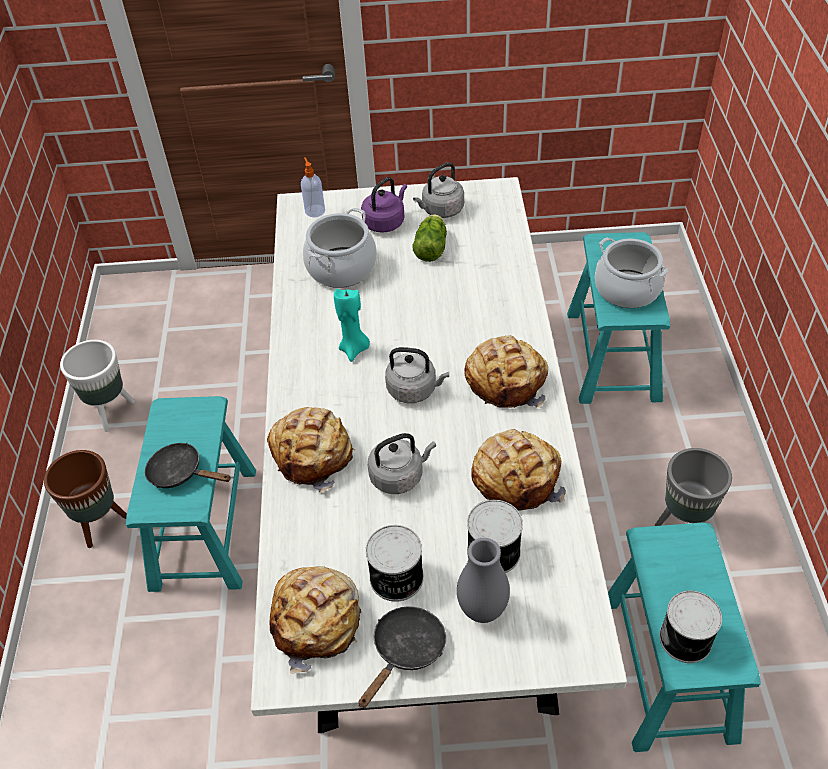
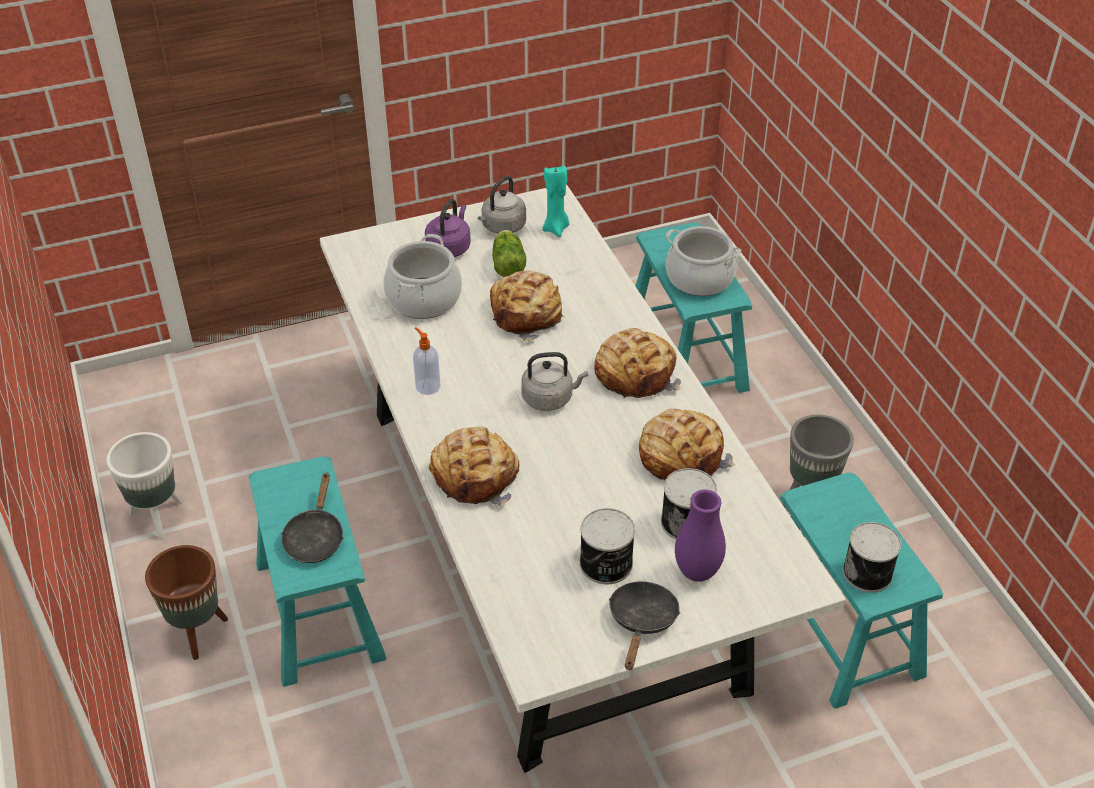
camera: 20 degrees left, 5 degrees down
black frying pan [145,443,231,488] -> black frying pan turned 90 degrees counterclockwise [281,472,343,563]
bread [269,566,361,674] -> bread moved to [490,270,565,342]
soap dispenser [301,158,325,217] -> soap dispenser moved to [413,327,440,395]
turquoise candle [334,289,370,362] -> turquoise candle moved to [542,165,569,237]
grey kettle [368,433,436,494] -> none
grey vase [457,538,510,623] -> purple vase [675,490,726,582]

